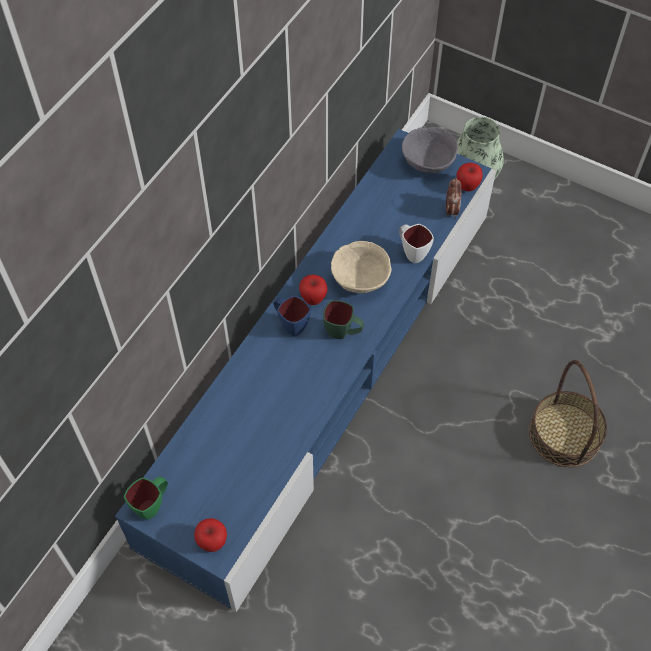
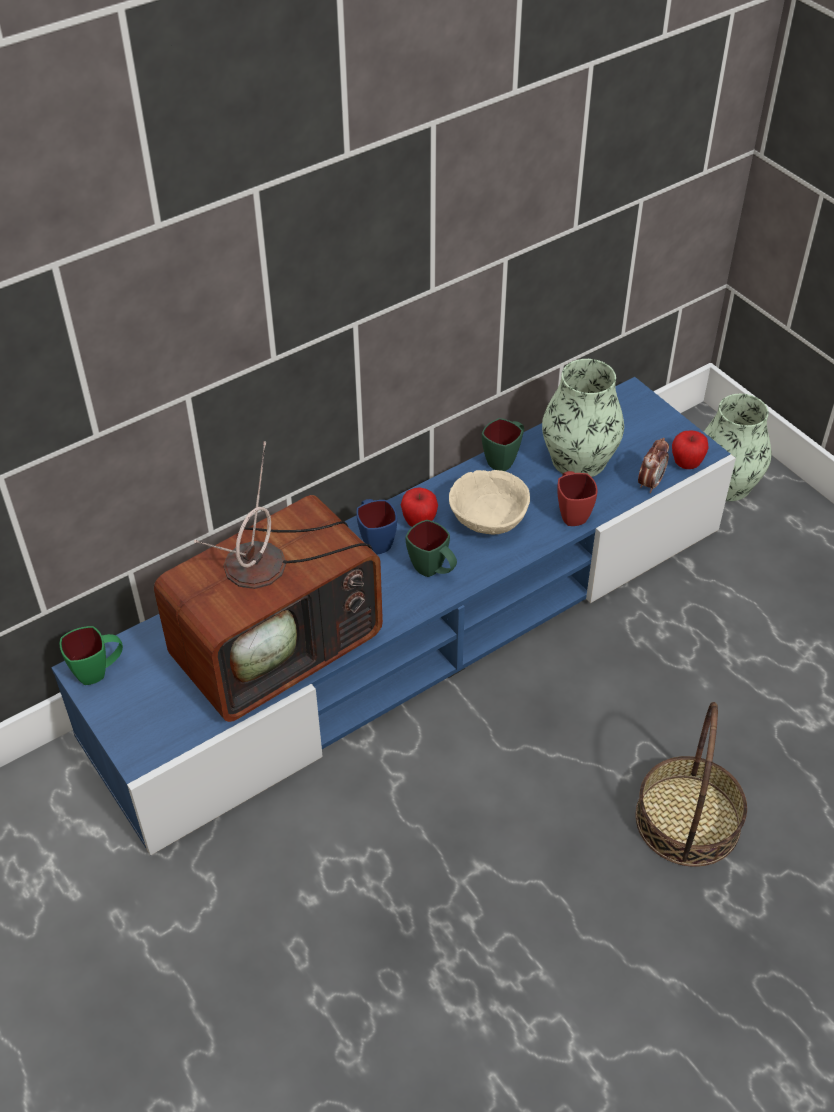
camera: 25 degrees right, 10 degrees down
apple [194,518,227,552] -> none
white mug [399,224,434,264] -> red mug [557,471,598,526]
grey bowl [402,127,458,173] -> none
none -> television [154,441,383,722]
none -> green mug [482,418,524,471]
none -> vase [542,359,624,477]

